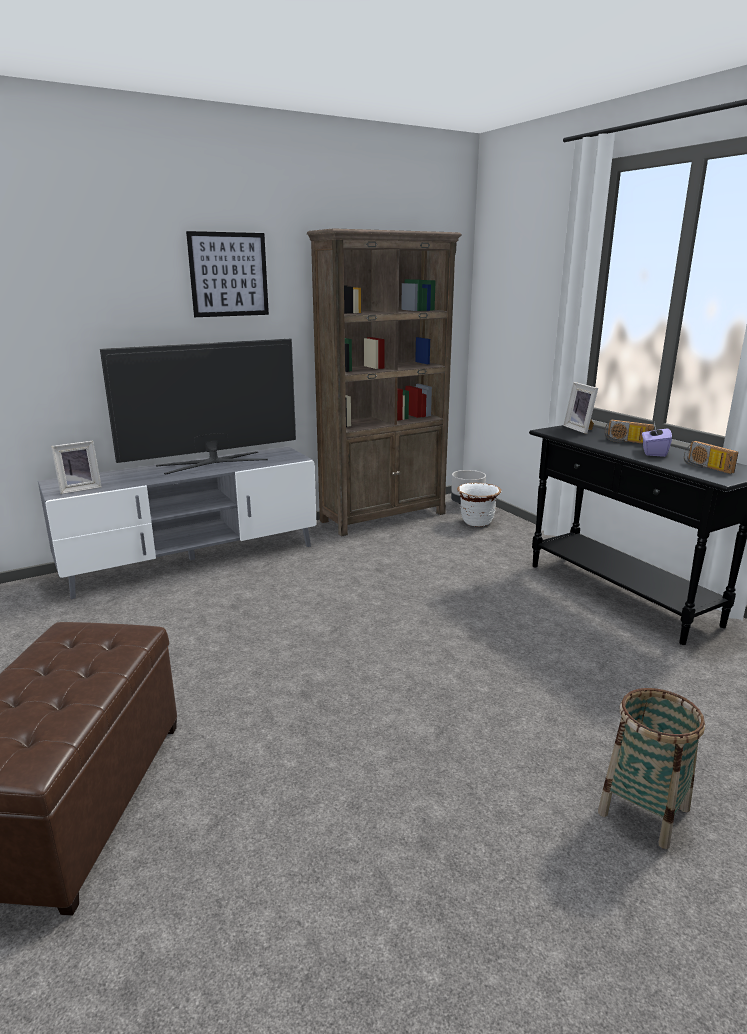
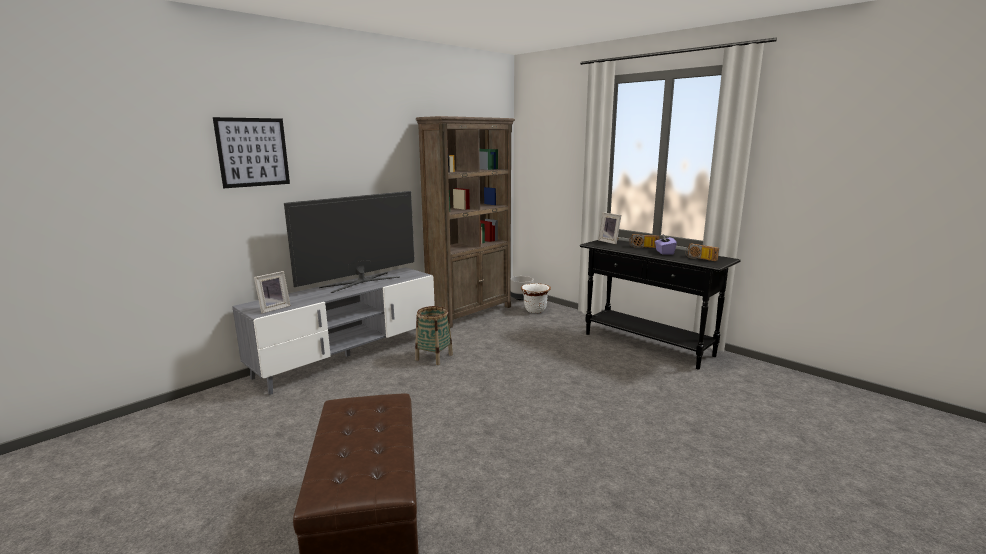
camera: 15 degrees left, 5 degrees down
picture [186,231,269,317] -> picture moved to [213,117,290,188]
basket [598,688,705,849] -> basket moved to [415,306,453,365]

